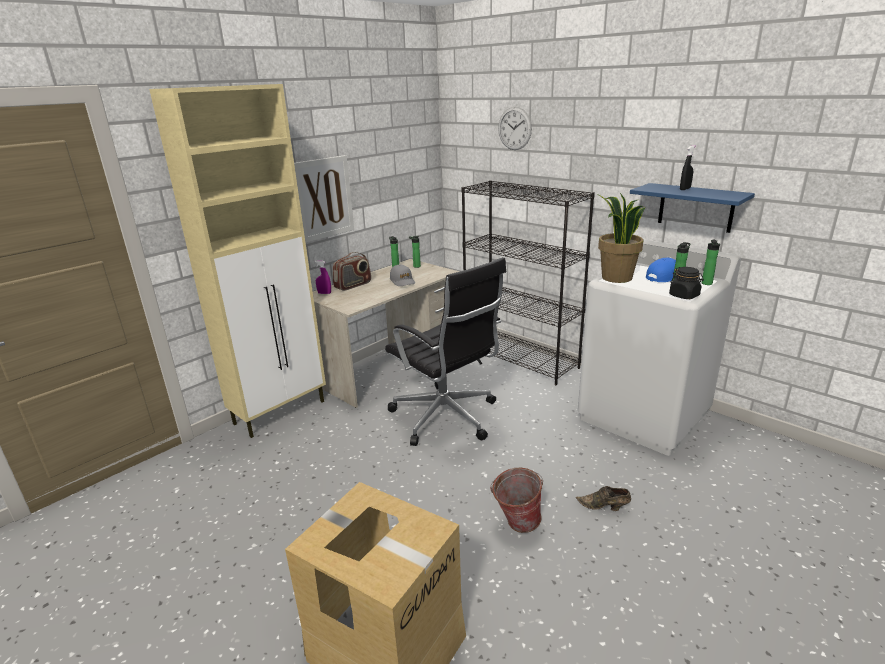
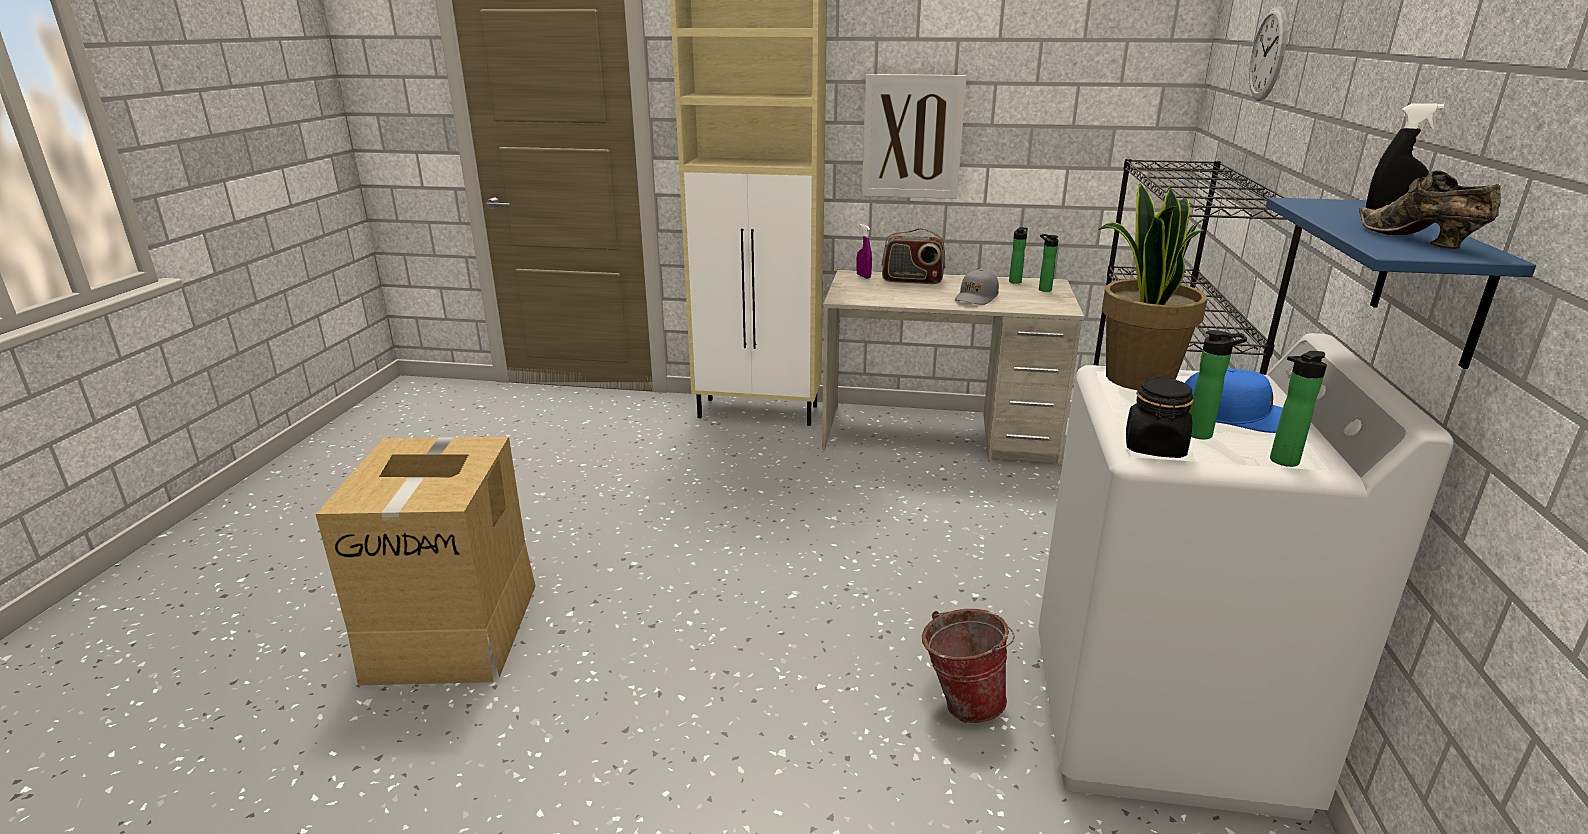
camera: 55 degrees right, 0 degrees up
black office chair [385,257,506,446] -> none
bucket [490,467,543,533] -> bucket moved to [922,609,1015,723]
brown shoe [576,486,631,511] -> brown shoe moved to [1359,170,1501,249]

